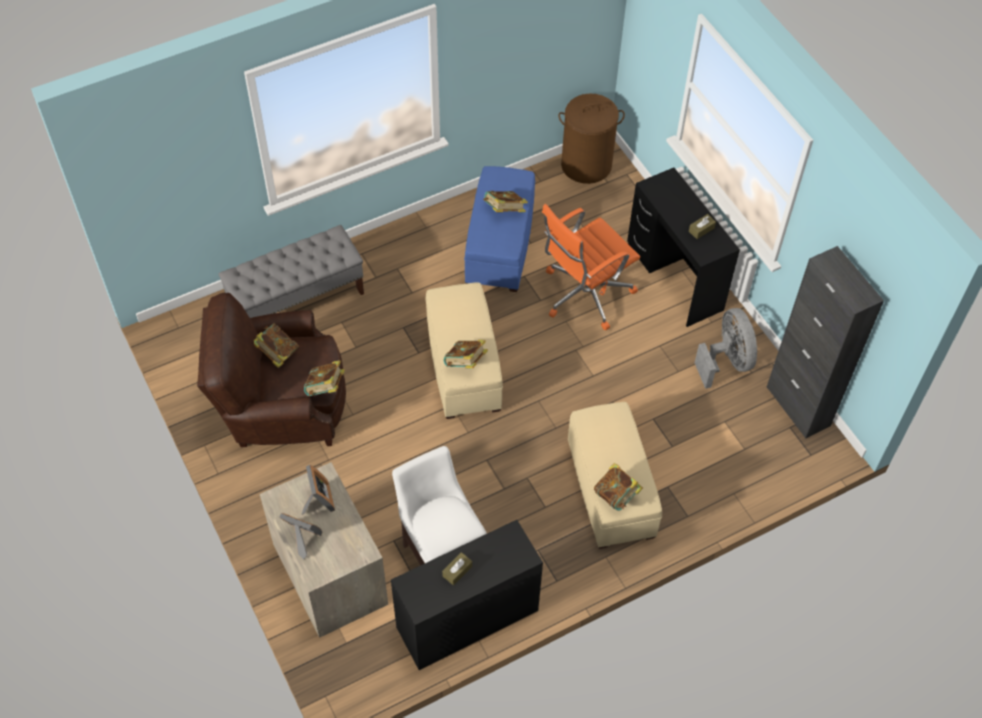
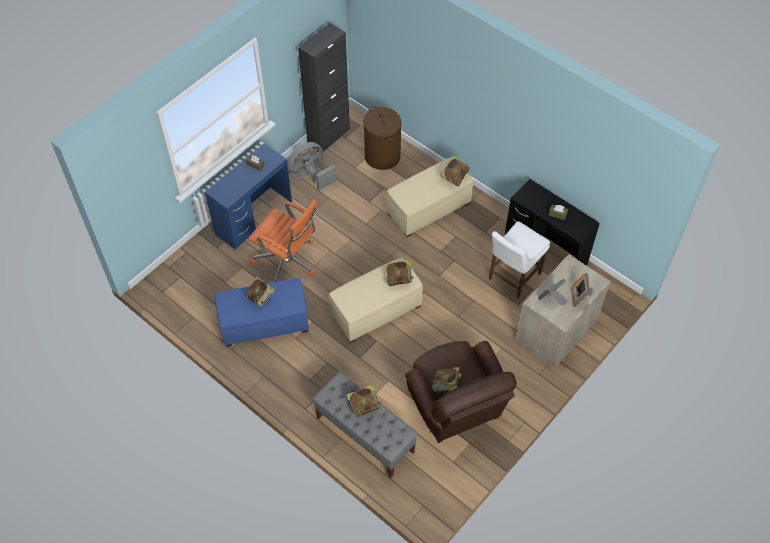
camera: 110 degrees left, 0 degrees up
book [304,360,345,396] -> book moved to [347,385,382,417]
brown laundry basket [558,93,625,184] -> brown laundry basket moved to [363,107,401,170]
black desk [627,168,740,327] -> blue desk [205,143,292,249]

